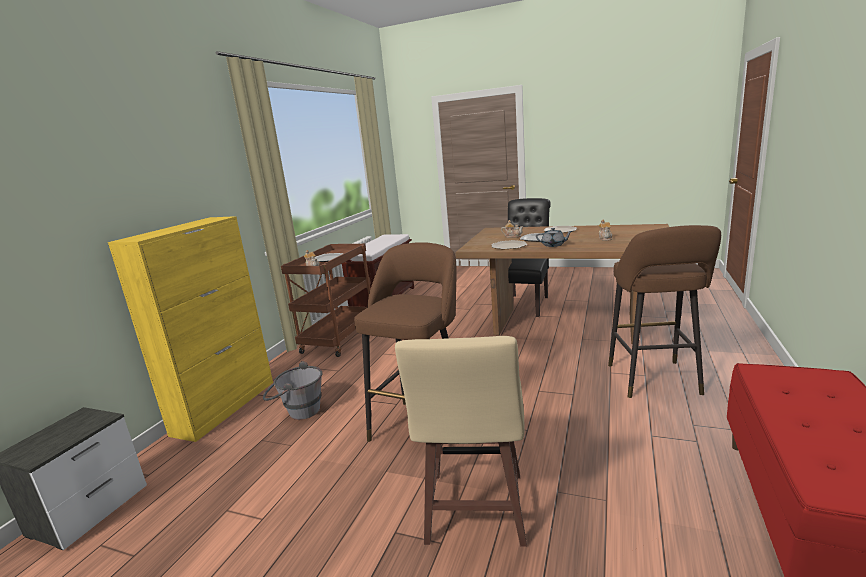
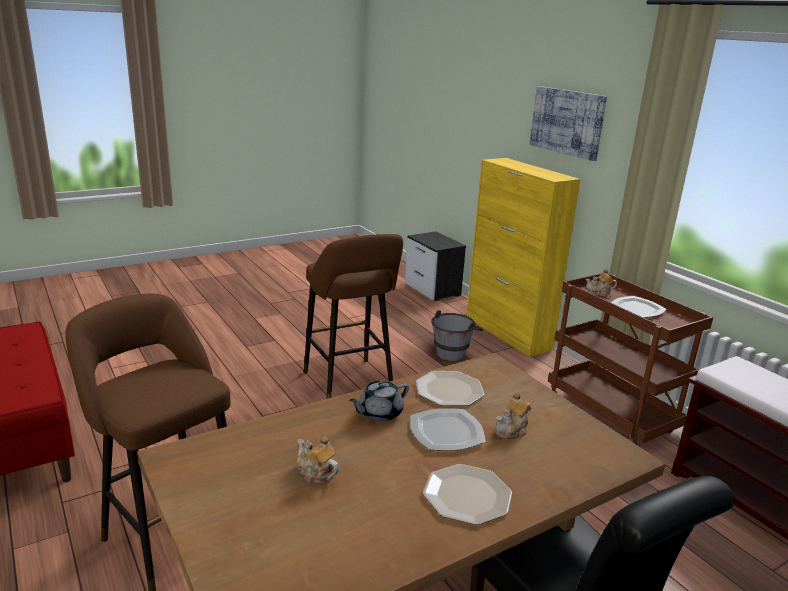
camera: 125 degrees right, 5 degrees up
beige stool [395,336,527,547] -> none
none -> picture [529,86,607,161]

